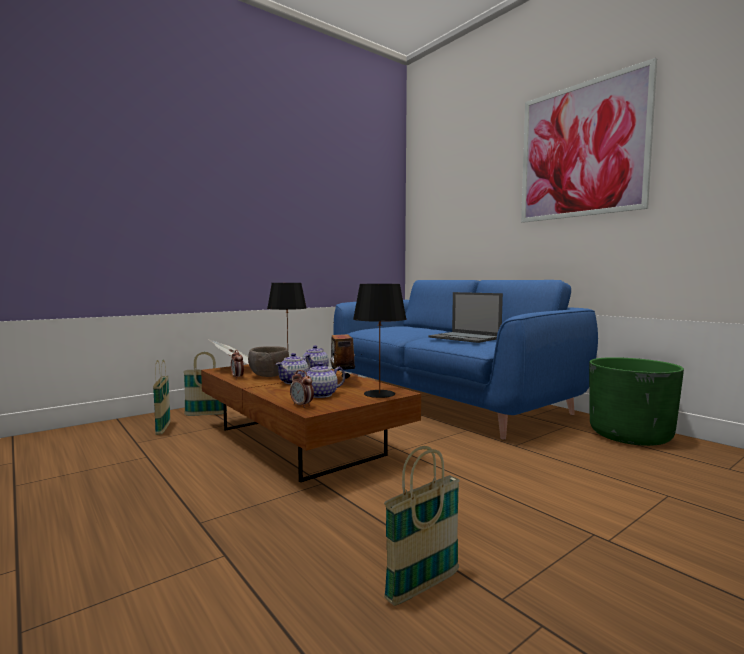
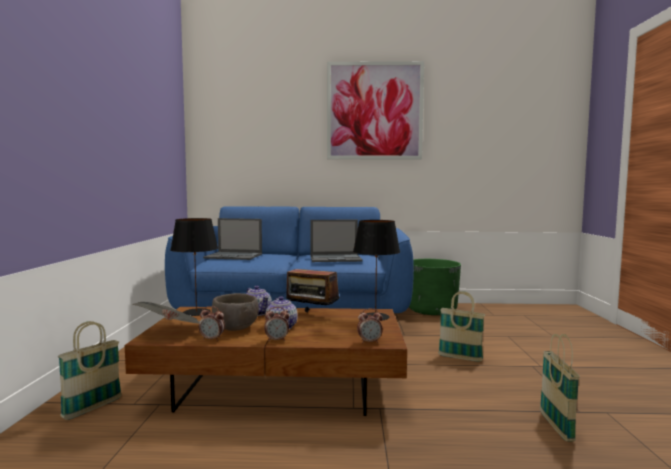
camera: 50 degrees left, 0 degrees up
basket [153,360,171,434] -> basket moved to [438,291,485,362]
teapot [297,362,345,398] -> none
none -> laptop [203,218,262,260]
none -> alarm clock [264,307,289,342]

